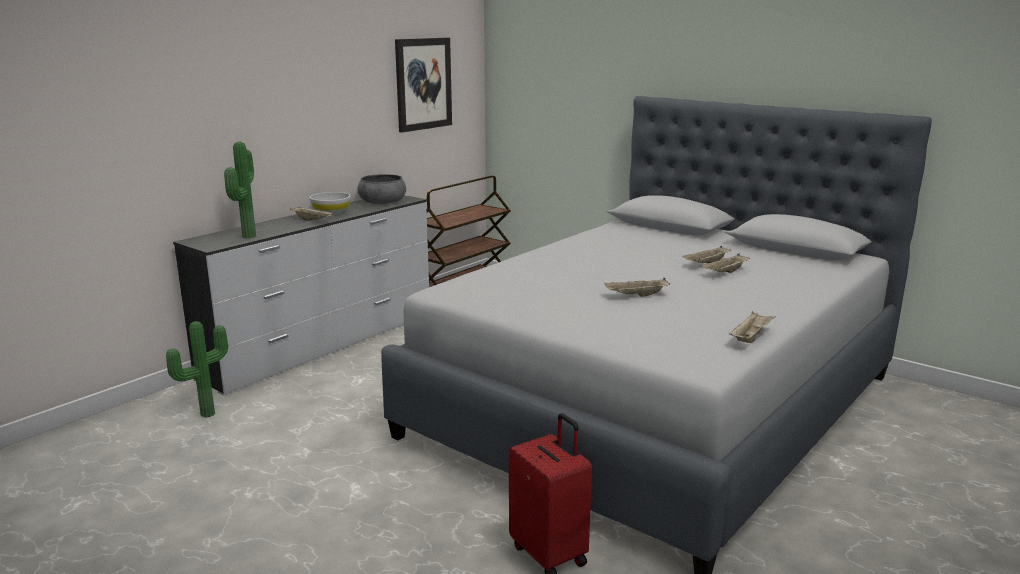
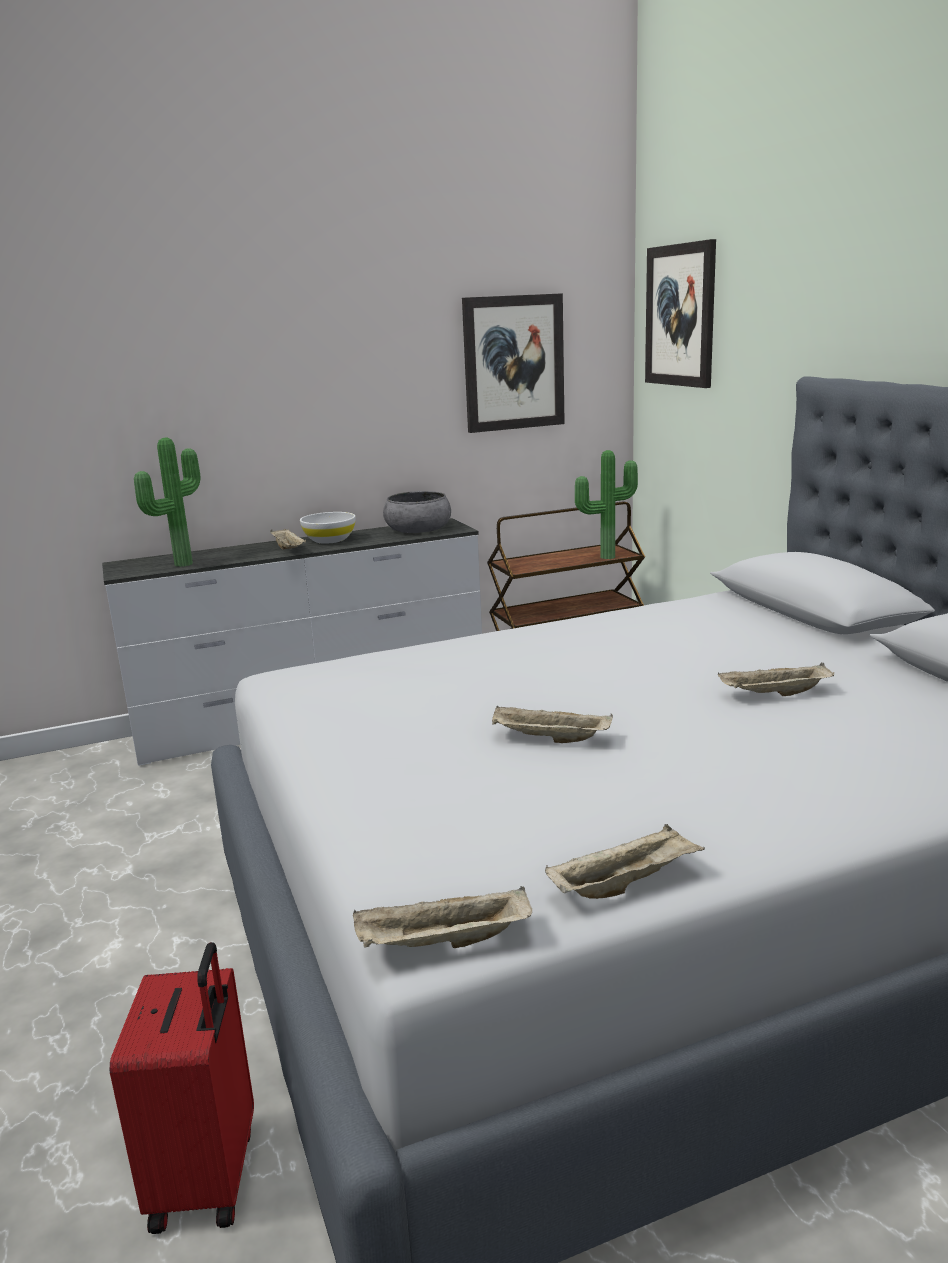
camera: 30 degrees right, 0 degrees up
potted plant [166,321,228,418] -> potted plant moved to [575,450,638,559]
beige tray [702,254,750,273] -> beige tray moved to [353,886,532,948]
none -> picture [645,239,716,388]

